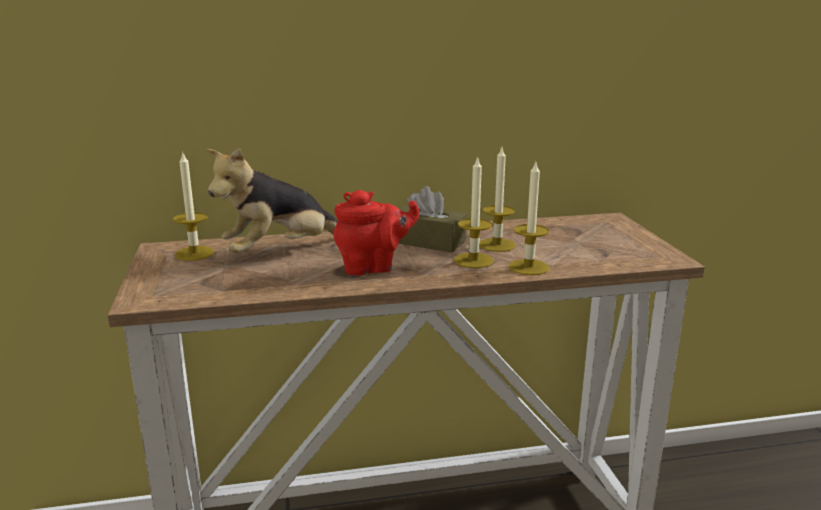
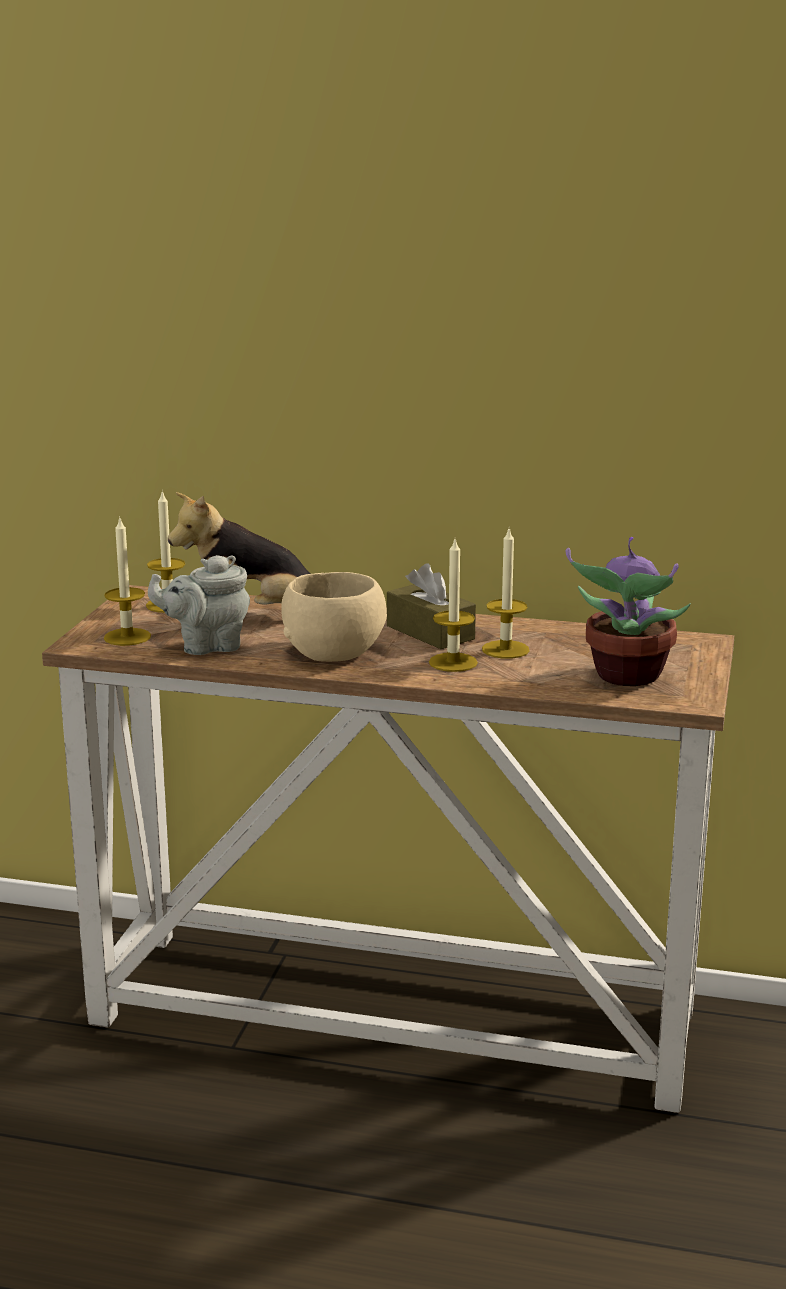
camera: 25 degrees right, 0 degrees up
red teapot [333,190,420,275] -> beige bowl [281,572,387,662]
candle [508,162,550,275] -> candle moved to [104,516,151,646]
none -> grey teapot [148,555,250,655]
none -> potted plant [566,537,691,686]

